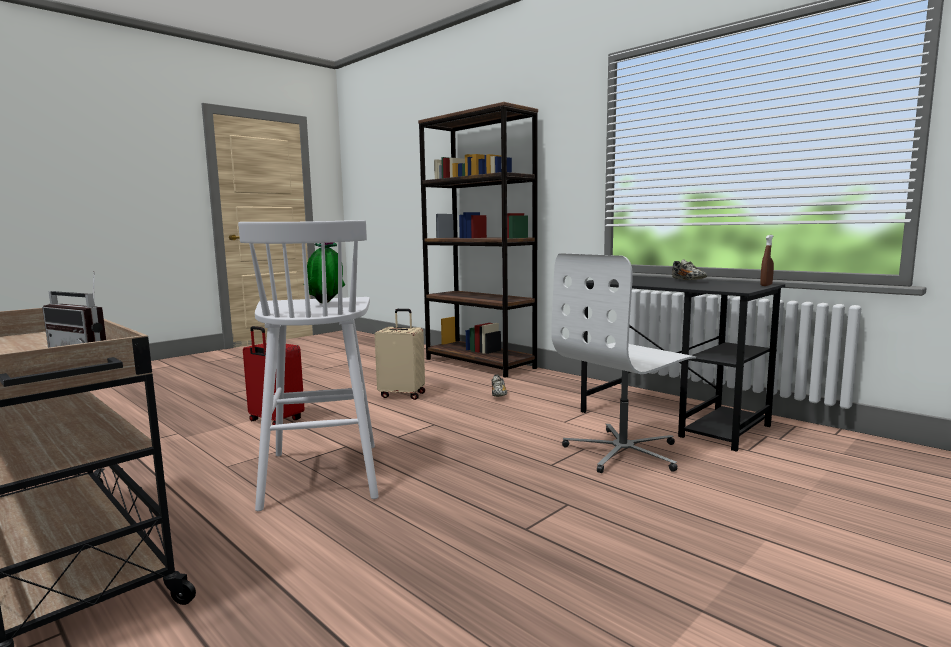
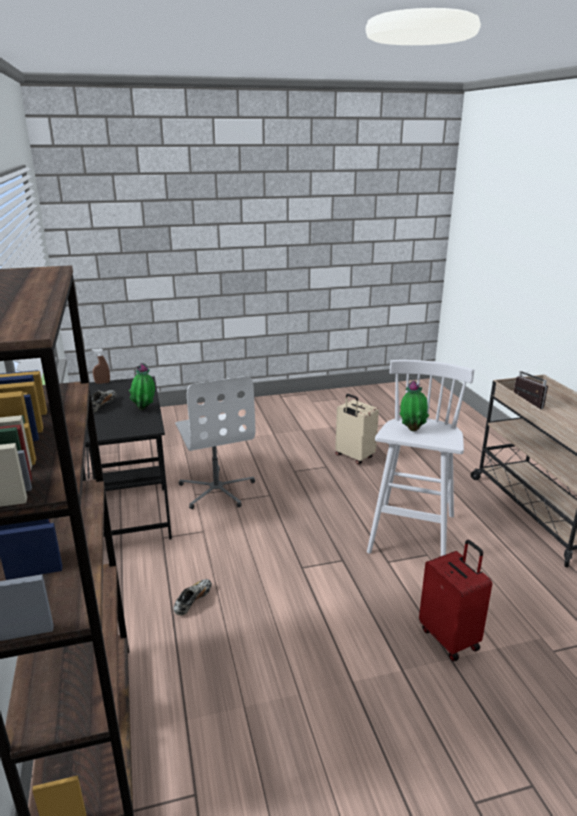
camera: 150 degrees left, 15 degrees up
beige suitcase [375,309,425,400] -> beige suitcase moved to [335,394,379,464]
white office chair [551,253,696,473] -> white office chair turned 75 degrees clockwise [175,376,255,509]
none -> potted plant [129,363,155,410]

